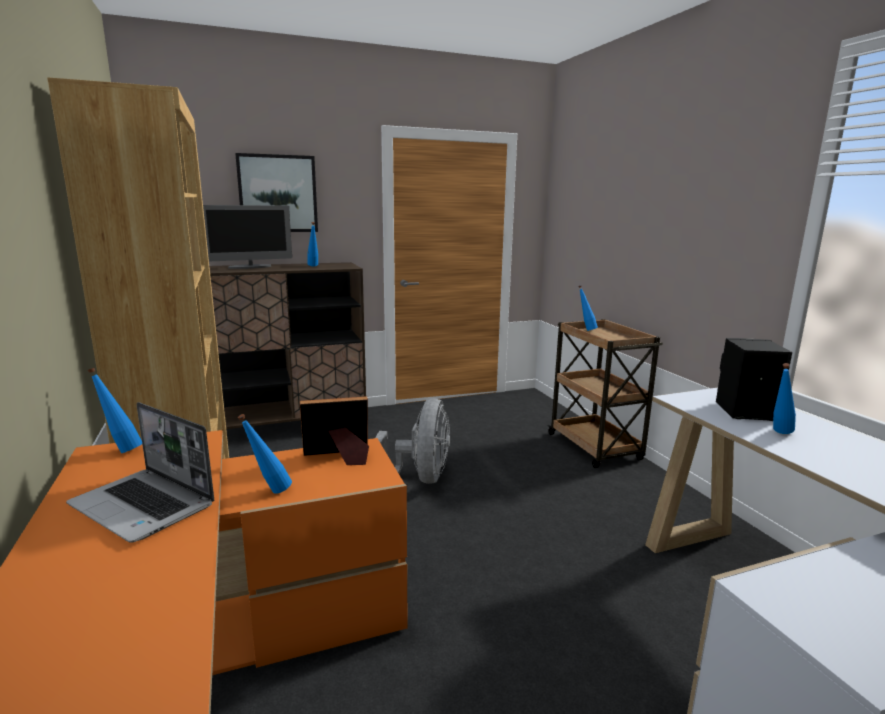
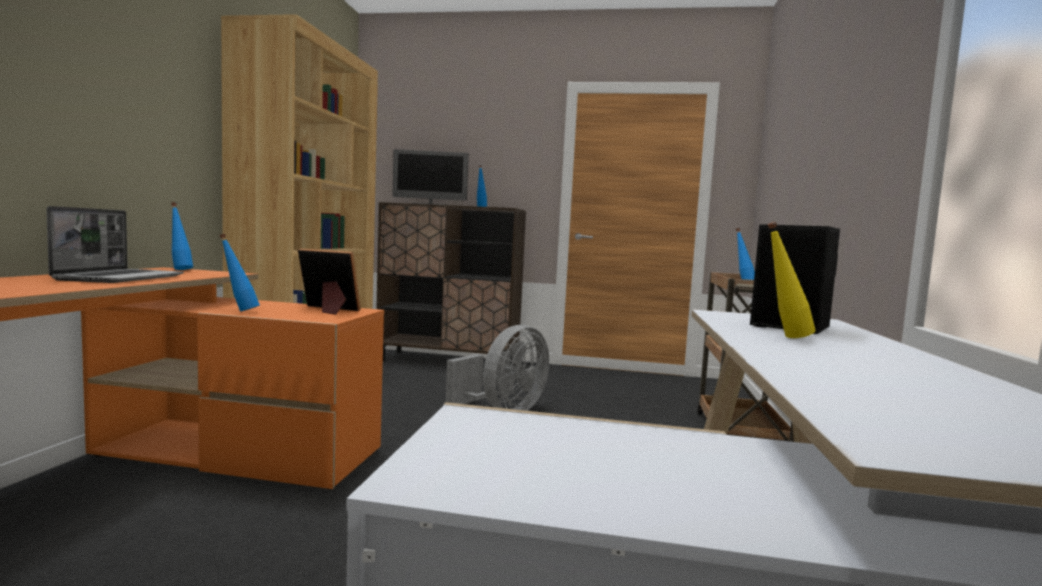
camera: 30 degrees right, 10 degrees down
laptop [66,402,214,543] -> laptop turned 150 degrees counterclockwise [46,206,184,283]
picture [235,153,318,232] -> none
blue bottle [773,363,796,434] -> yellow bottle [767,222,816,338]

